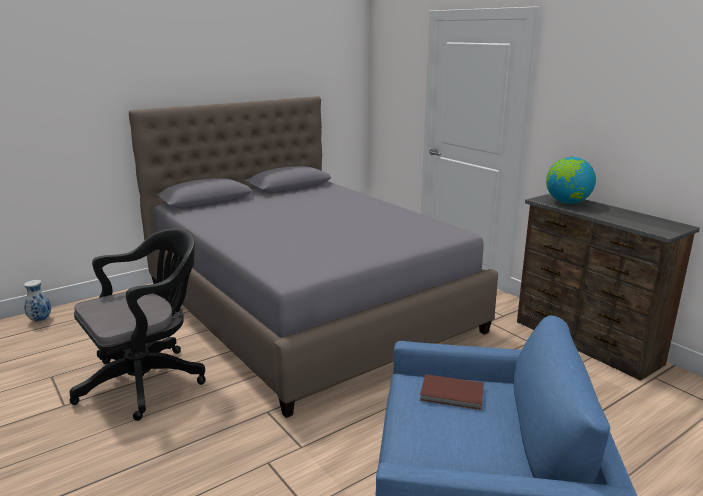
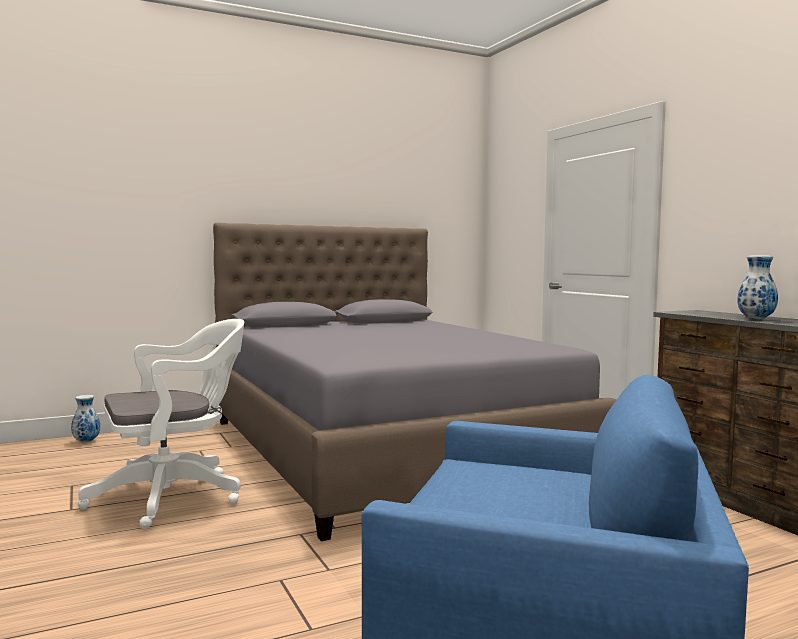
camera: 10 degrees right, 15 degrees down
black office chair [69,228,206,421] -> white office chair [78,319,244,529]
brown book [420,374,484,410] -> none
globe [546,157,596,204] -> none
none -> vase [737,255,778,319]

